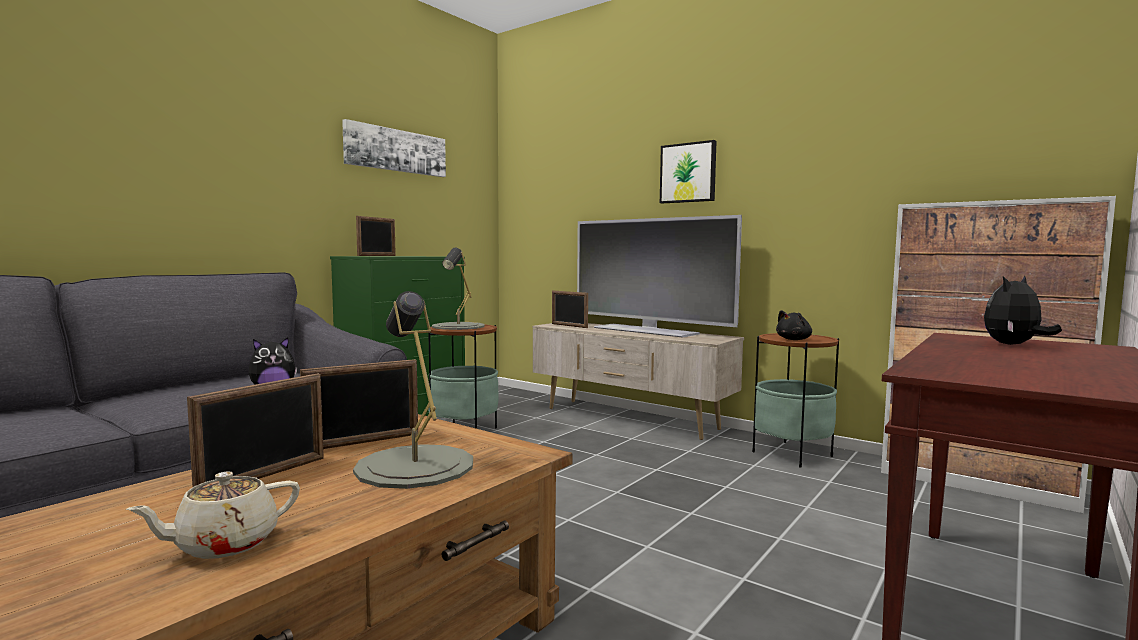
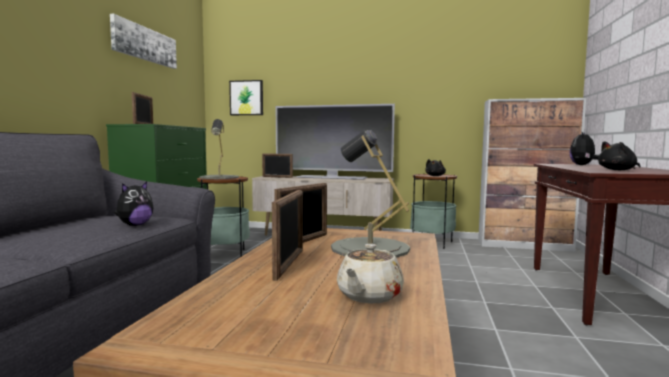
camera: 25 degrees left, 0 degrees up
picture [660,140,716,203] -> picture moved to [229,80,263,115]
none -> black plush toy [598,141,640,170]

